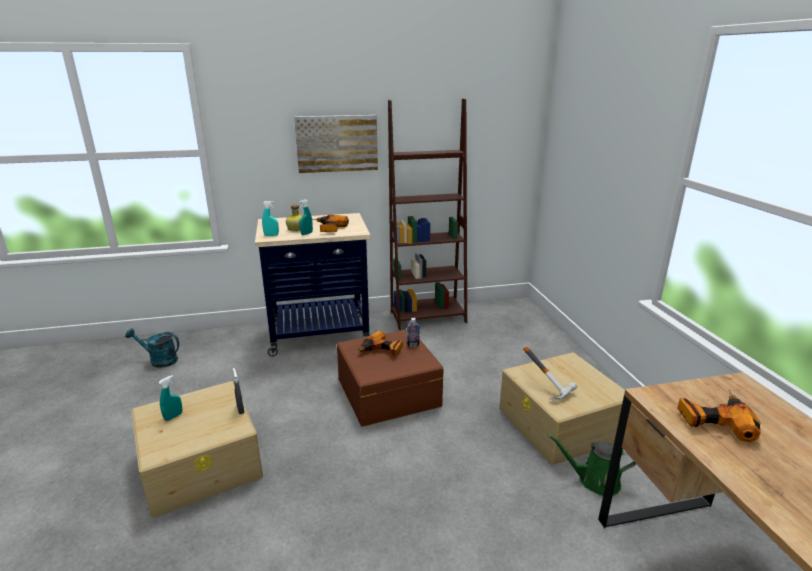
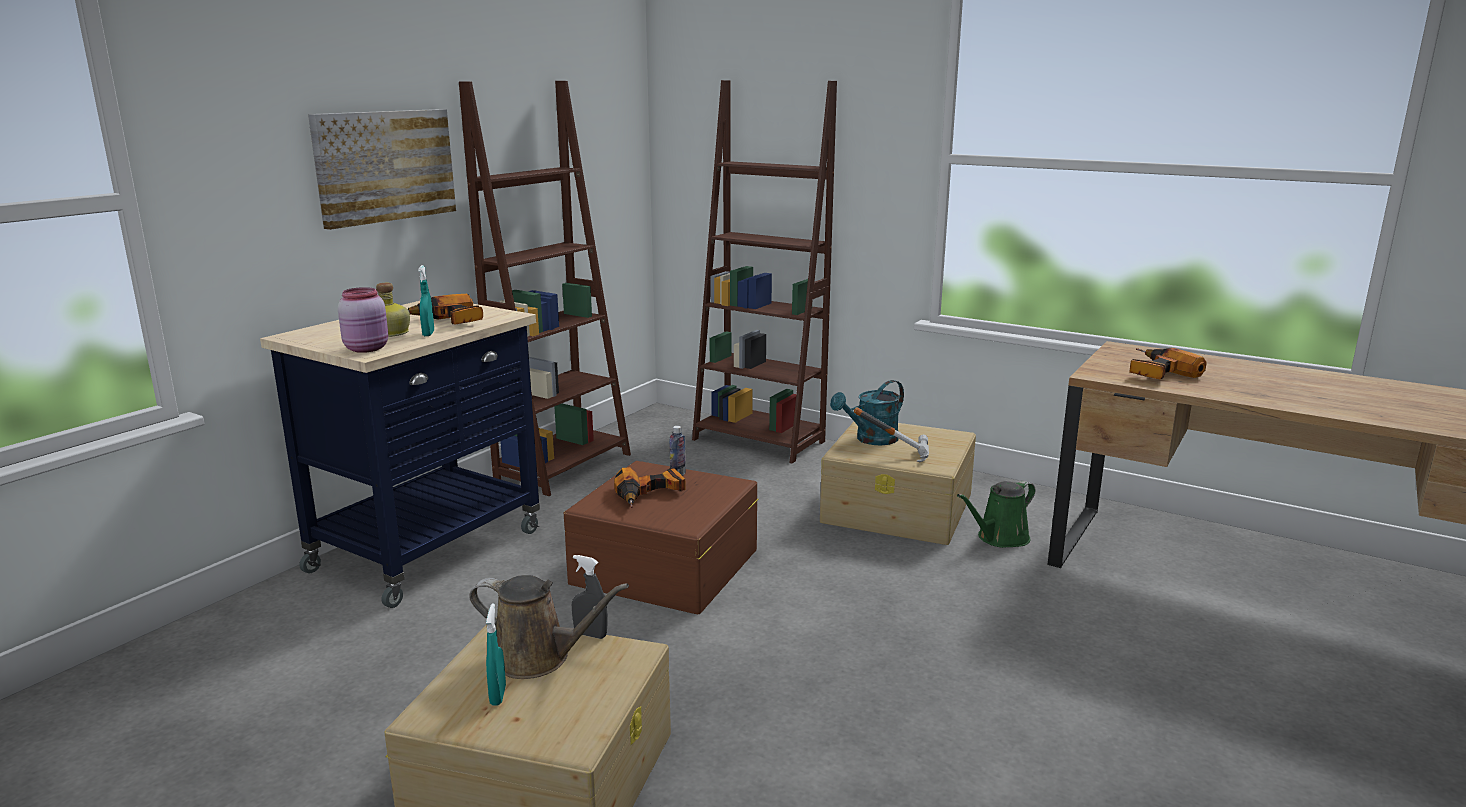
camera: 45 degrees left, 5 degrees down
turquoise watering can [125,328,179,368] -> turquoise watering can moved to [830,380,904,445]
turquoise spray bottle [262,201,279,236] -> pink jar [338,287,388,353]
none -> brown watering can [469,575,629,679]
none -> brown bookcase [692,80,837,463]

